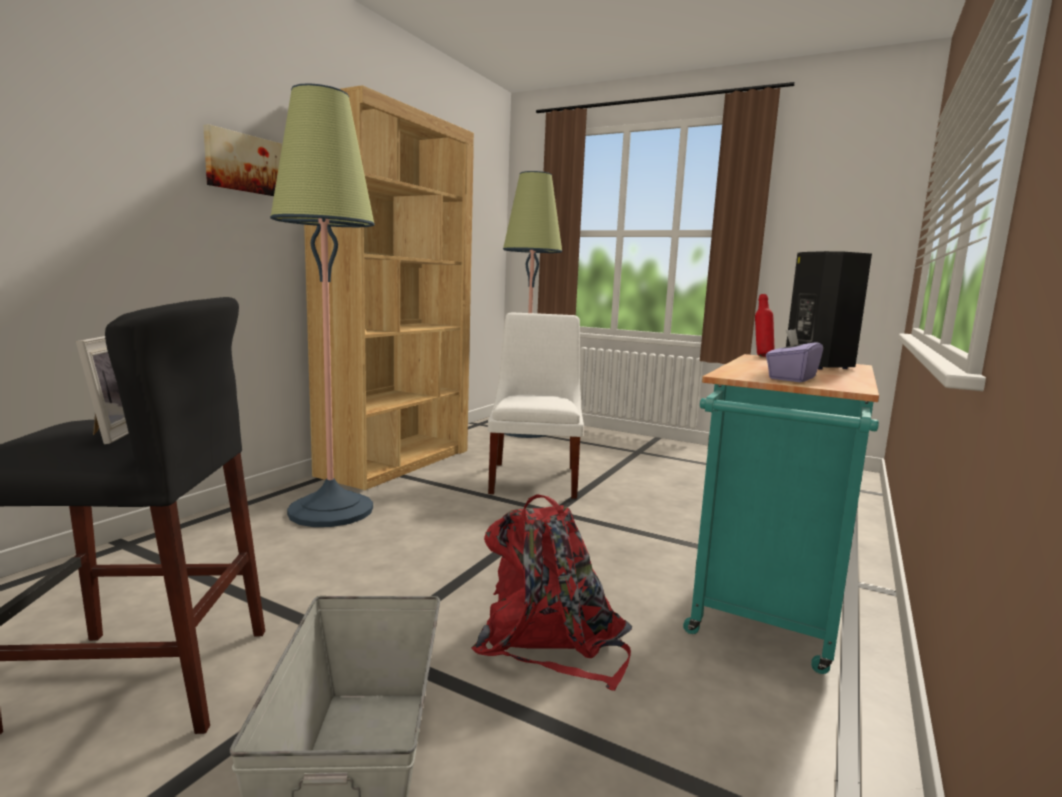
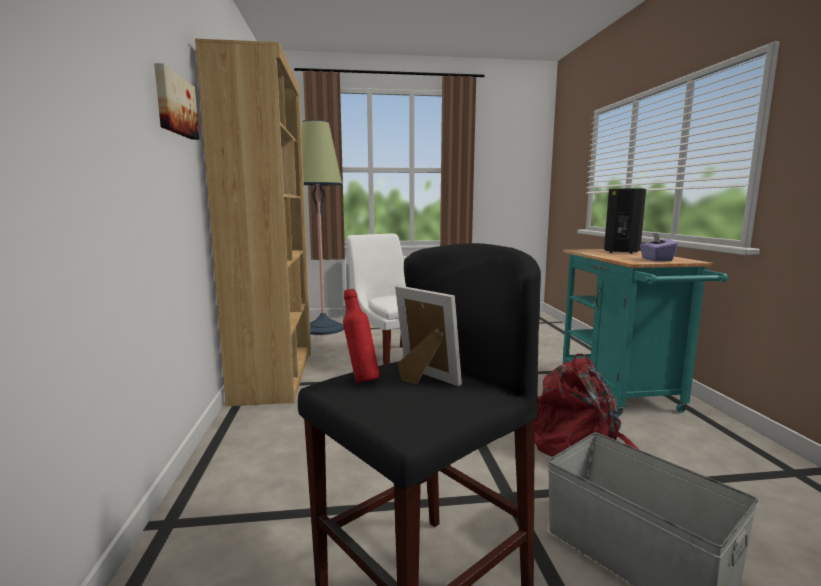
camera: 35 degrees left, 0 degrees up
floor lamp [270,83,375,527] -> none
red bottle [755,294,775,357] -> red bottle moved to [343,289,379,383]

